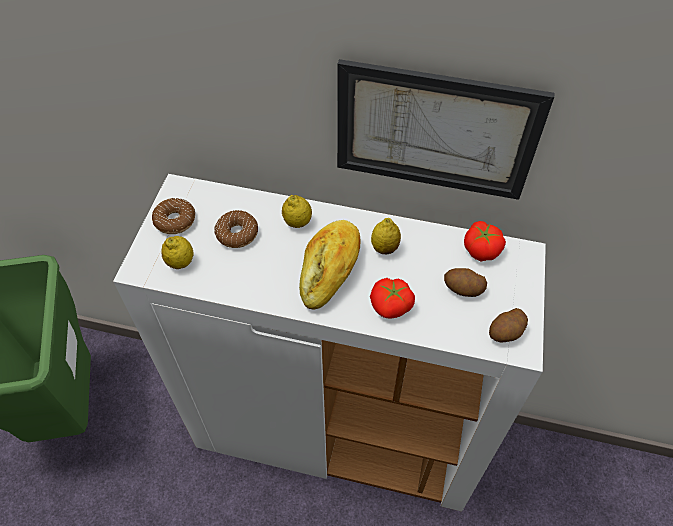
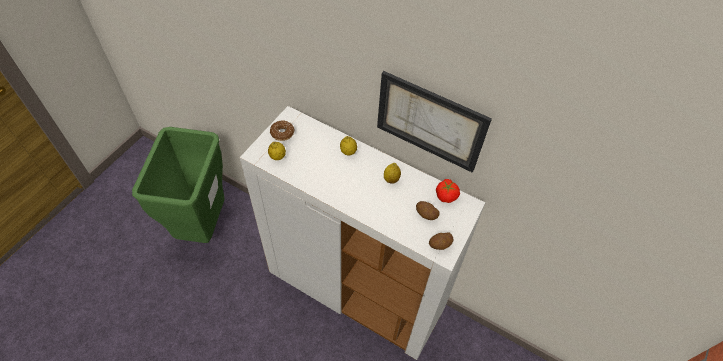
camera: 15 degrees right, 0 degrees up
donut [214,210,258,248] -> none
bread [299,220,361,310] -> none
tomato [370,278,415,319] -> none

